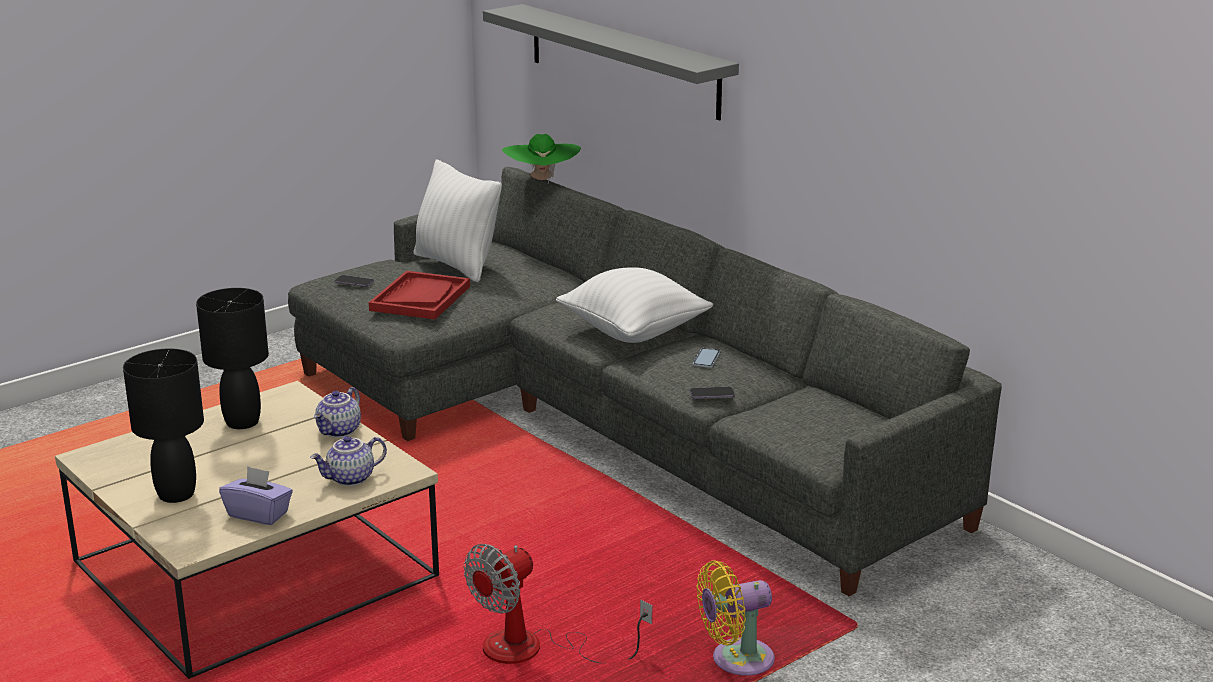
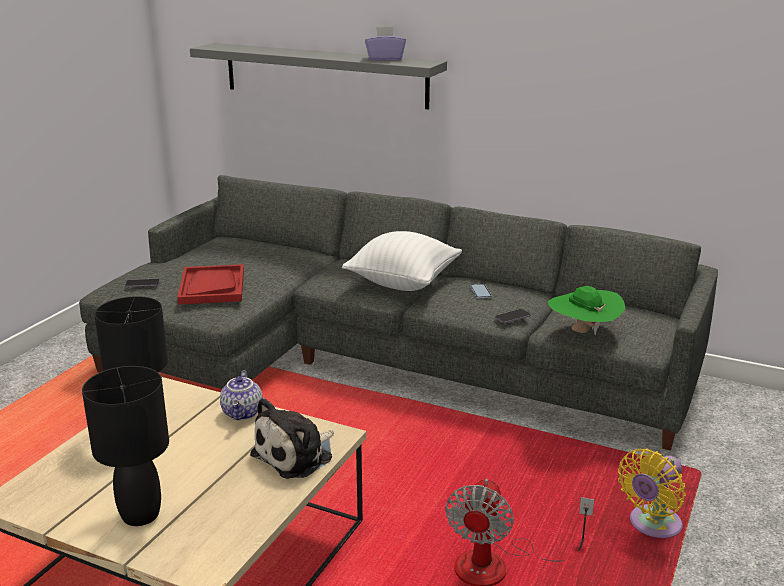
camera: 25 degrees left, 0 degrees up
purple tissue box [219,466,293,525] -> purple tissue box moved to [365,27,406,61]
teapot [310,436,387,486] -> plush toy [250,398,334,479]
white pillow [413,159,502,282] -> none
green hat [502,134,581,183] -> green hat moved to [548,286,625,335]

